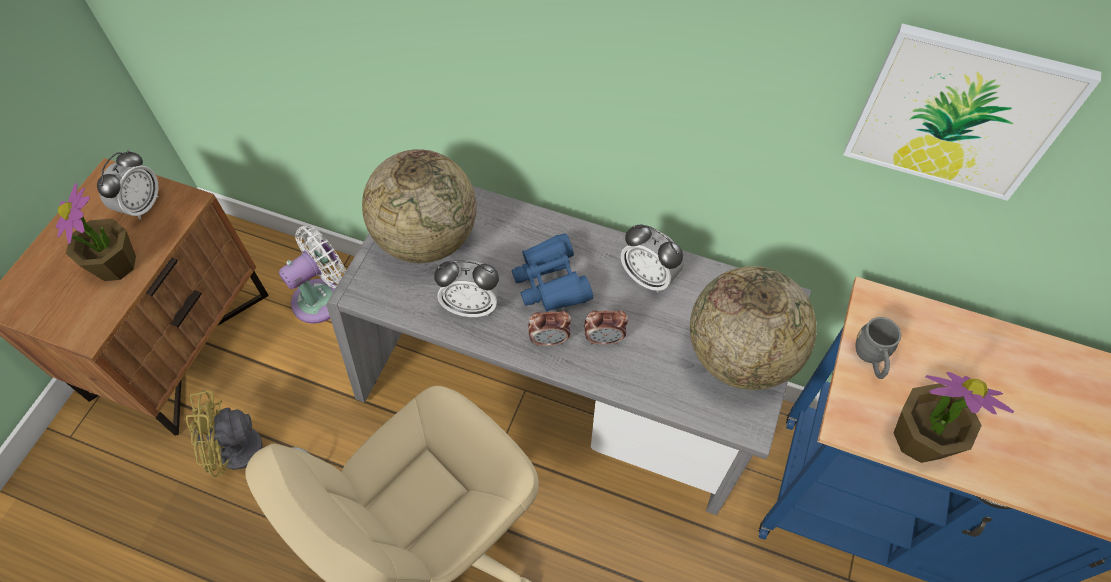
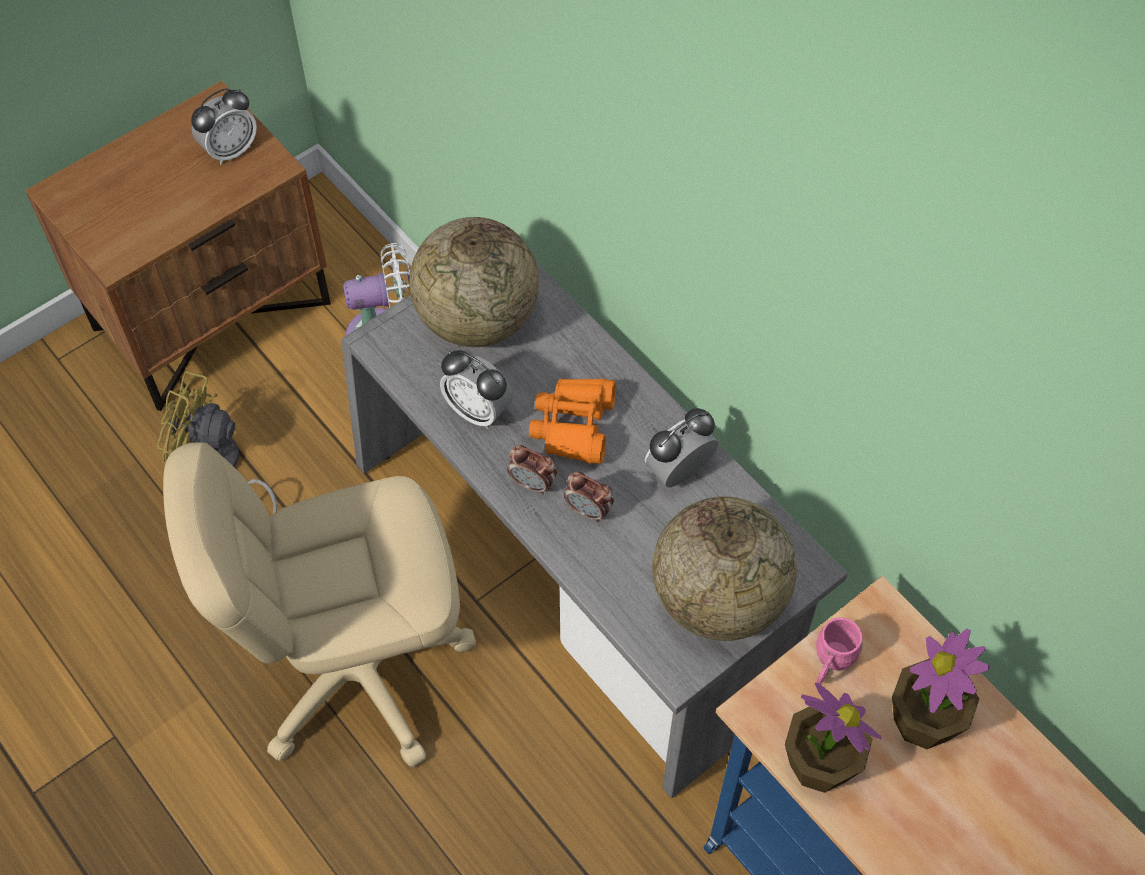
camera: 30 degrees right, 0 degrees up
potted plant [56,183,136,281] -> potted plant moved to [892,628,989,749]
blue binoculars [512,233,593,312] -> orange binoculars [529,378,616,464]
alarm clock [621,225,684,293] -> alarm clock turned 75 degrees clockwise [645,408,718,487]
picture [843,24,1101,201] -> none
grey mug [856,317,901,379] -> pink mug [816,617,863,685]

